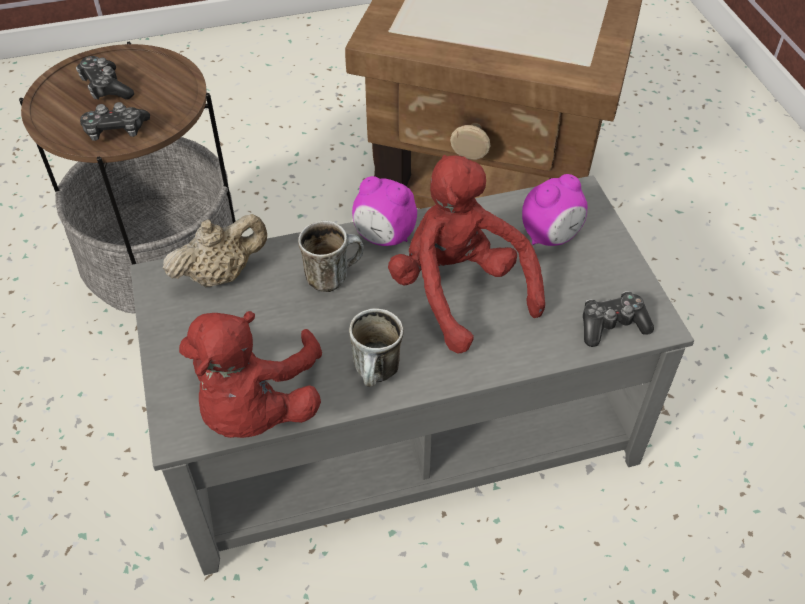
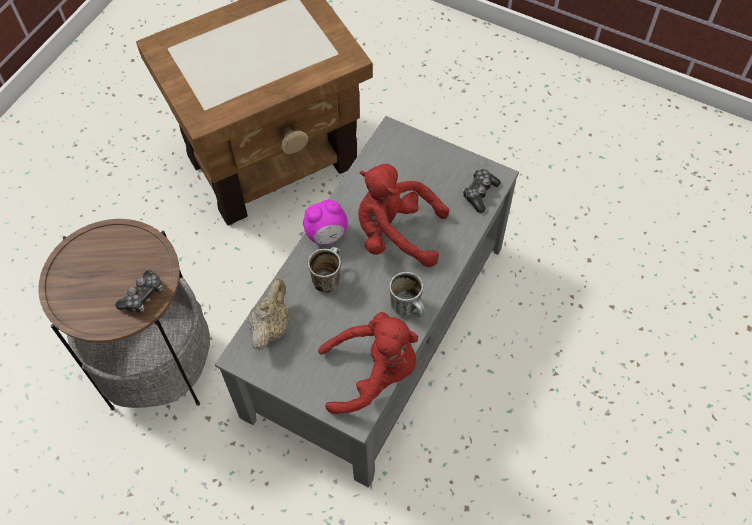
camera: 45 degrees left, 10 degrees up
game controller [76,56,134,100] -> none
red plush toy [179,311,322,438] -> red plush toy turned 60 degrees counterclockwise [318,312,418,414]
alarm clock [522,174,587,246] -> none

